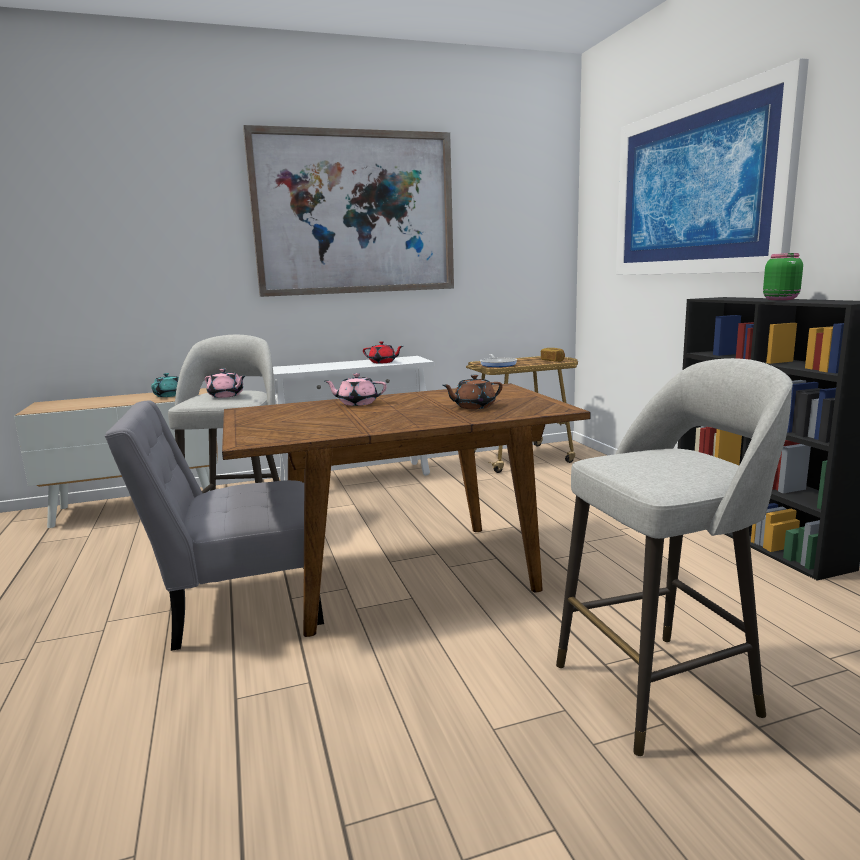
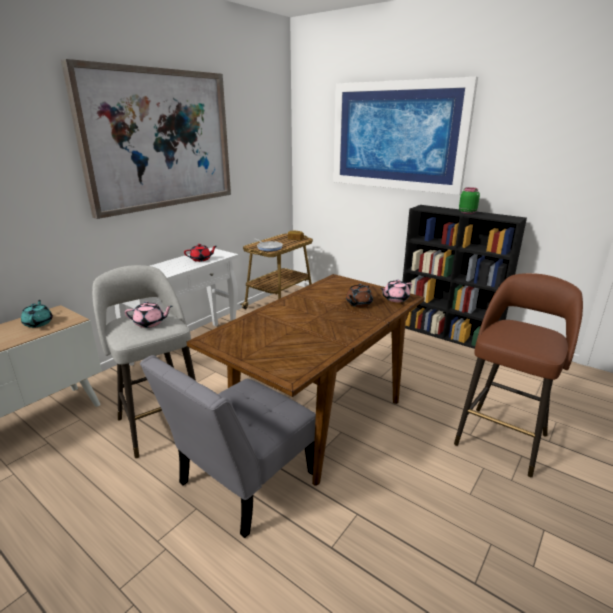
camera: 35 degrees left, 10 degrees up
pink teapot [325,373,387,406] -> pink teapot moved to [380,279,412,302]
grey stool [556,358,793,756] -> brown stool [454,273,583,477]

